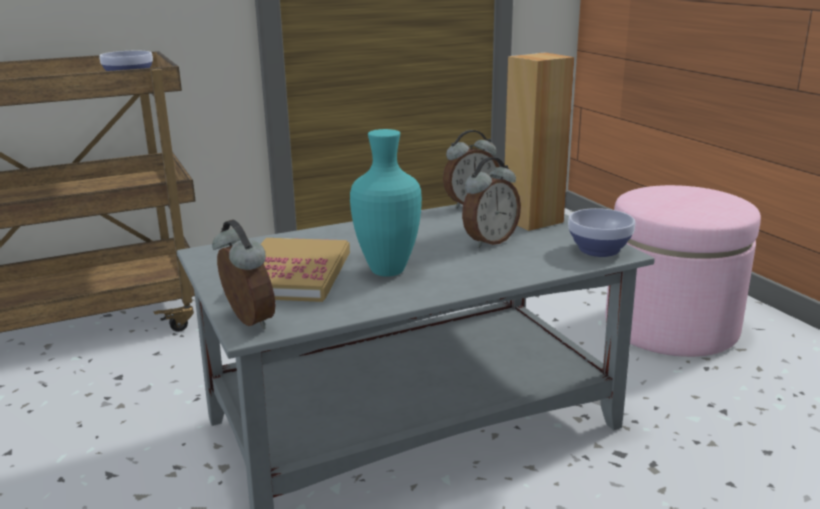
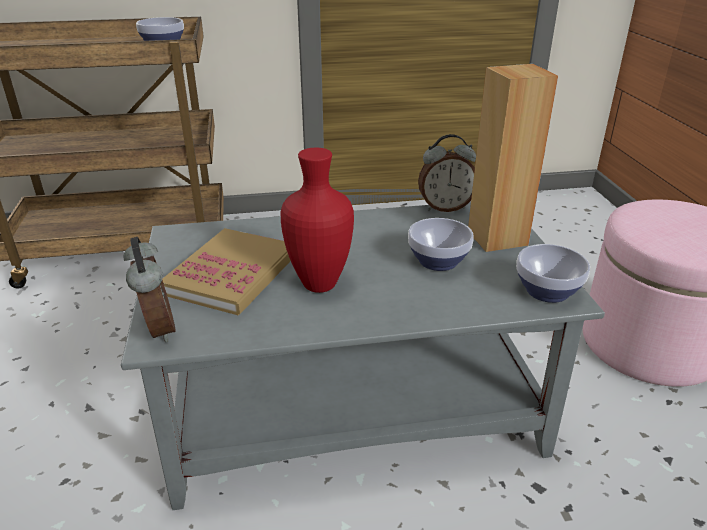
camera: 15 degrees right, 10 degrees up
turquoise vase [350,129,422,277] -> red vase [281,148,354,293]
alarm clock [462,157,521,248] -> bowl [408,218,474,271]

